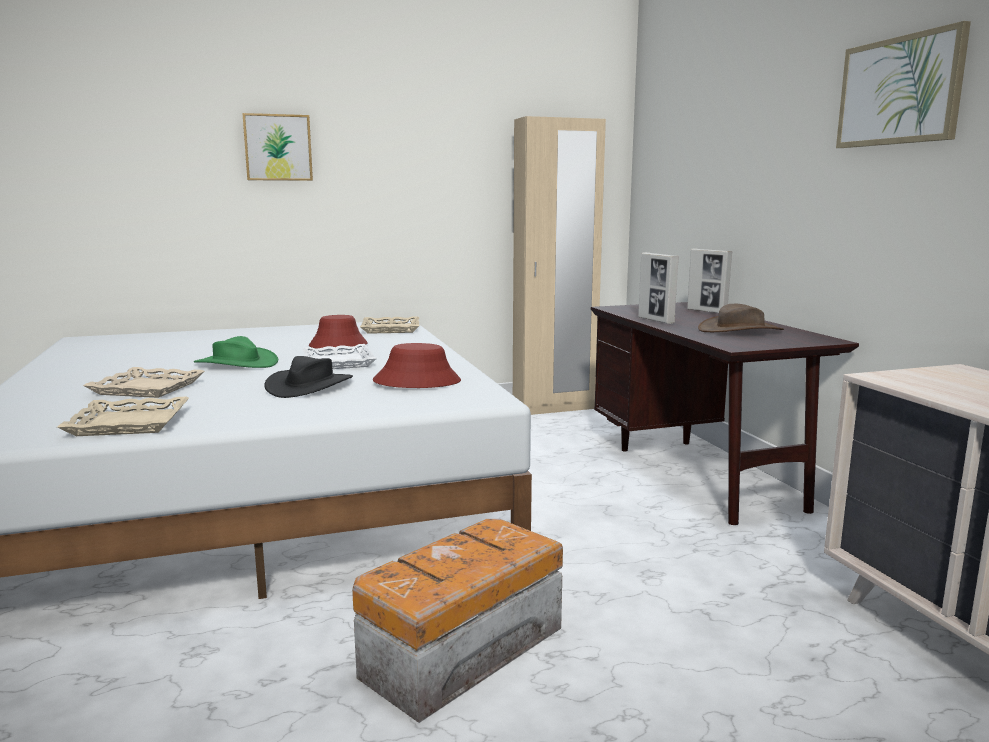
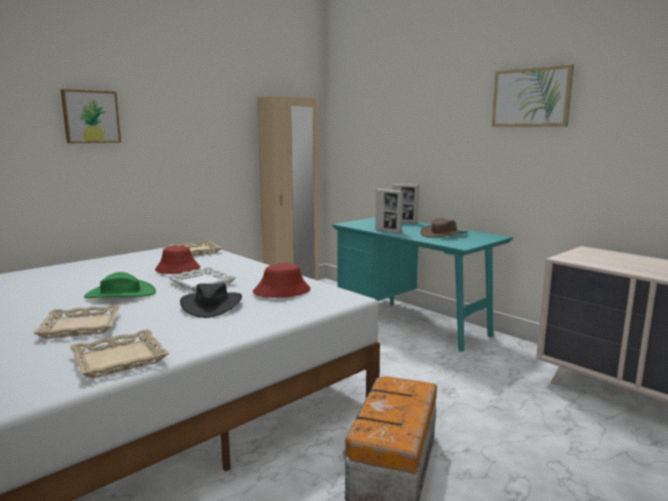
camera: 25 degrees left, 0 degrees up
brown desk [591,302,859,525] -> turquoise desk [332,217,513,352]

